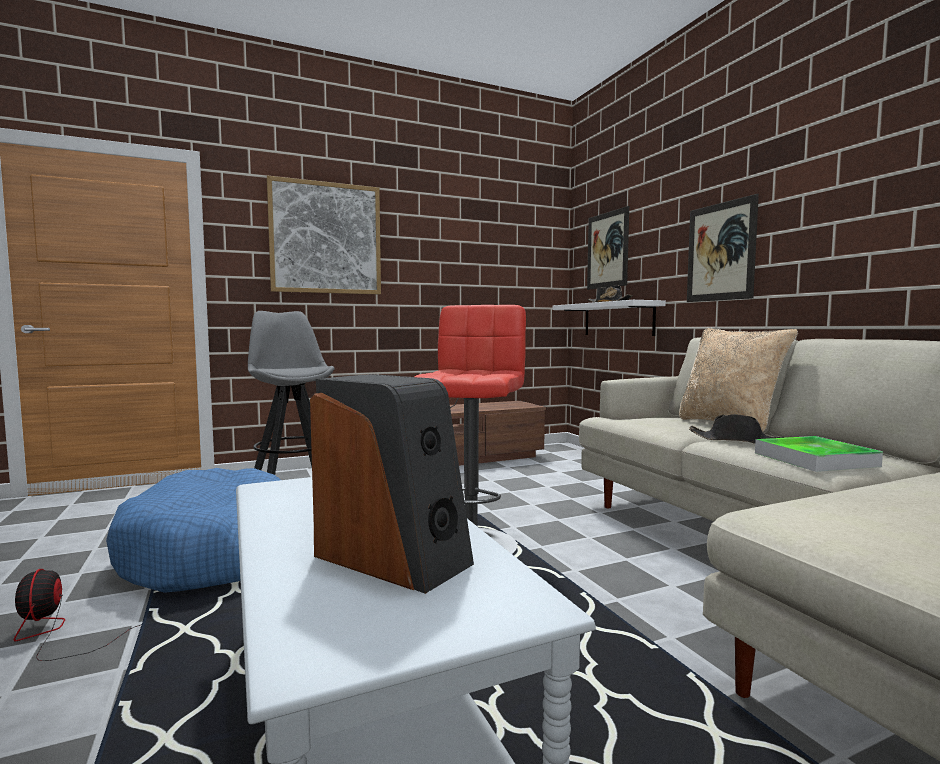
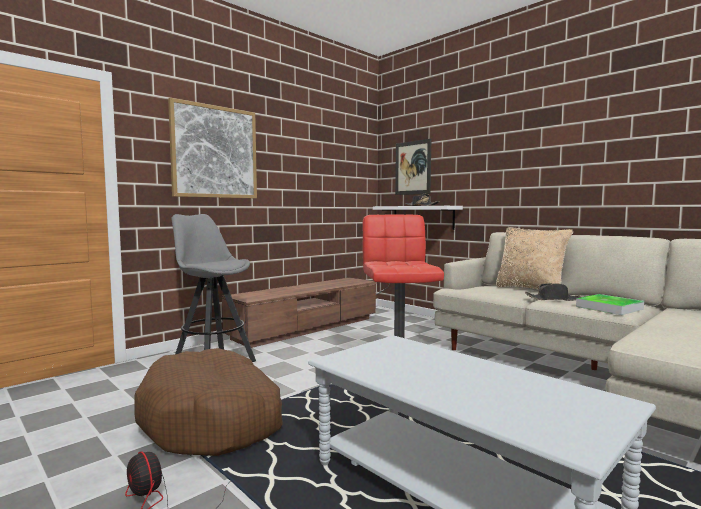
camera: 20 degrees left, 0 degrees up
blue dog bed [106,468,281,593] -> brown dog bed [134,348,283,456]
speaker [310,374,474,594] -> none
picture [687,194,759,302] -> none

